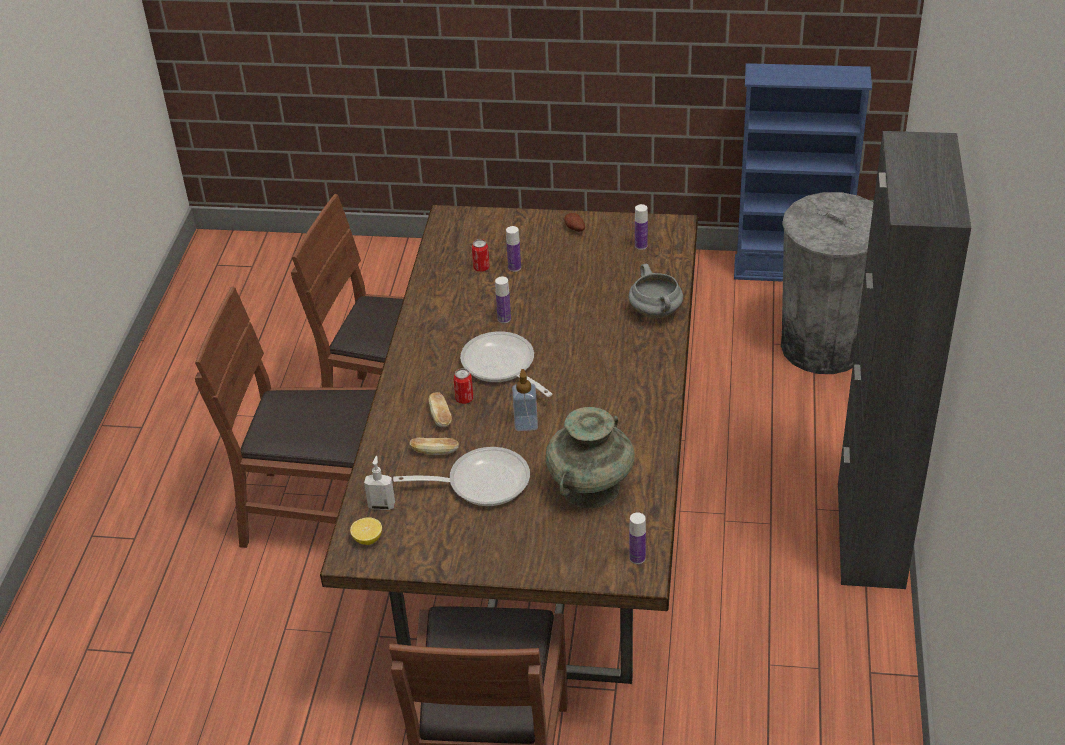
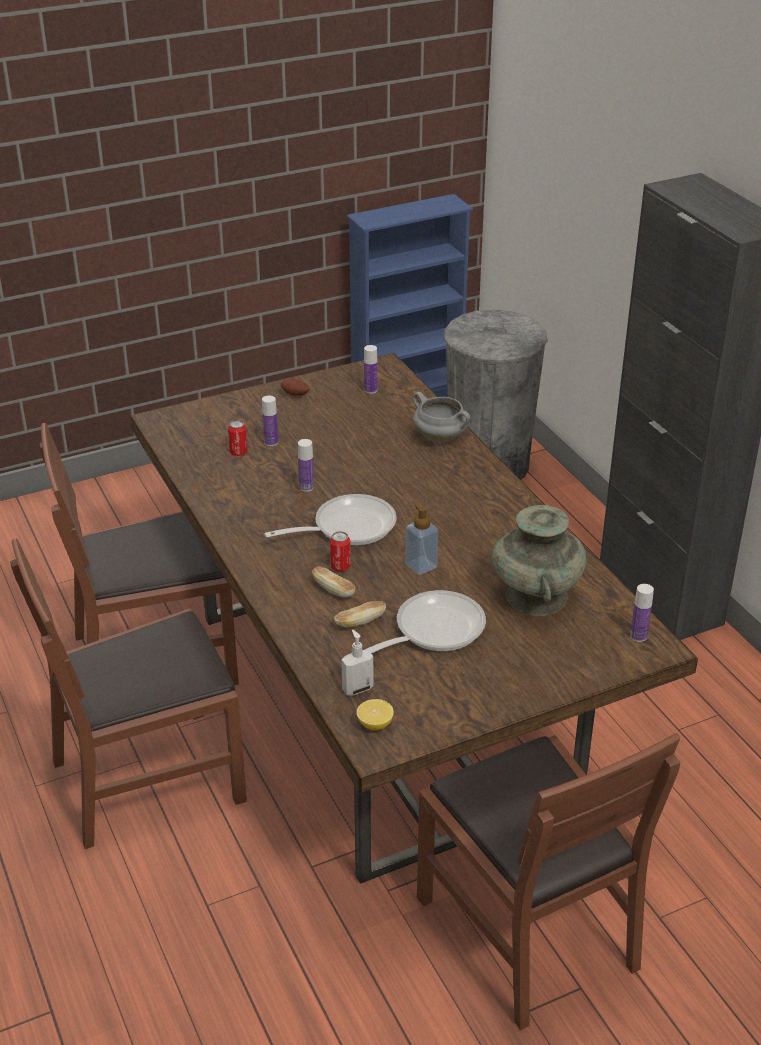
camera: 35 degrees left, 5 degrees down
frying pan [460,331,552,397] -> frying pan turned 135 degrees clockwise [264,494,397,546]

